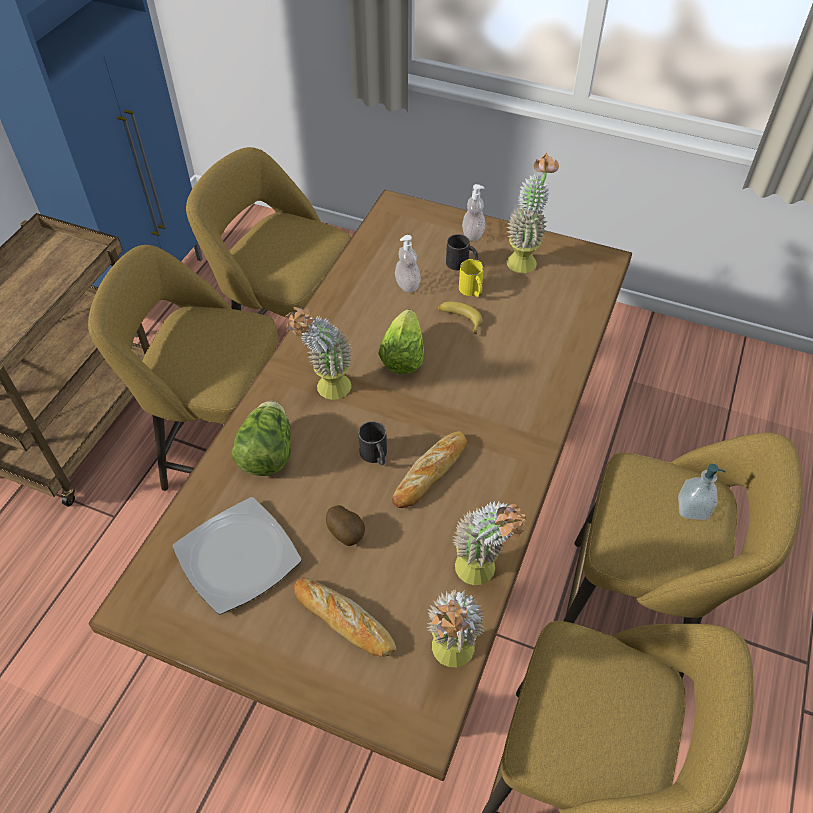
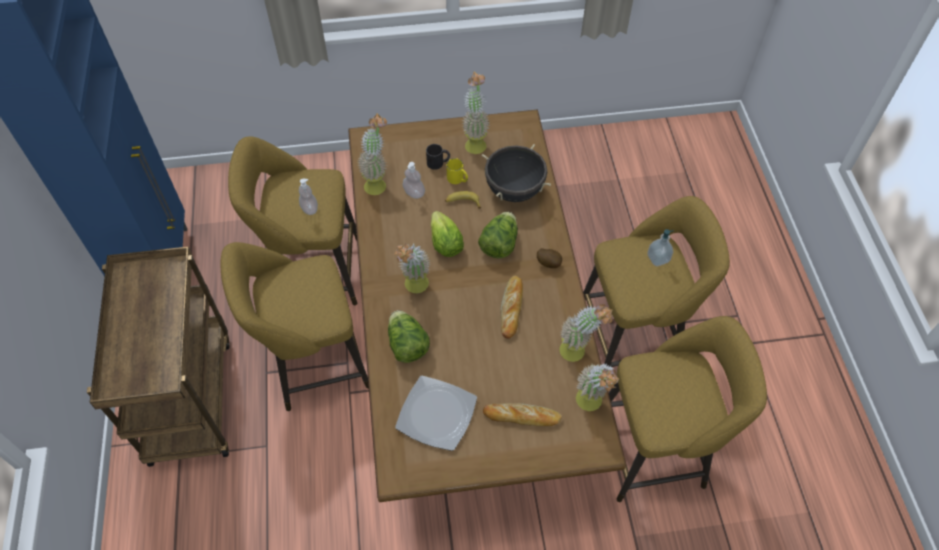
camera: 30 degrees left, 5 degrees up
potato [326,505,365,546] -> potato moved to [537,248,562,268]
black mug [358,421,387,465] -> none
soap dispenser [462,184,485,241] -> soap dispenser moved to [299,179,318,215]
none -> potted plant [357,113,387,195]
none -> lettuce [478,212,518,259]
none -> black cooking pot [482,144,551,202]

